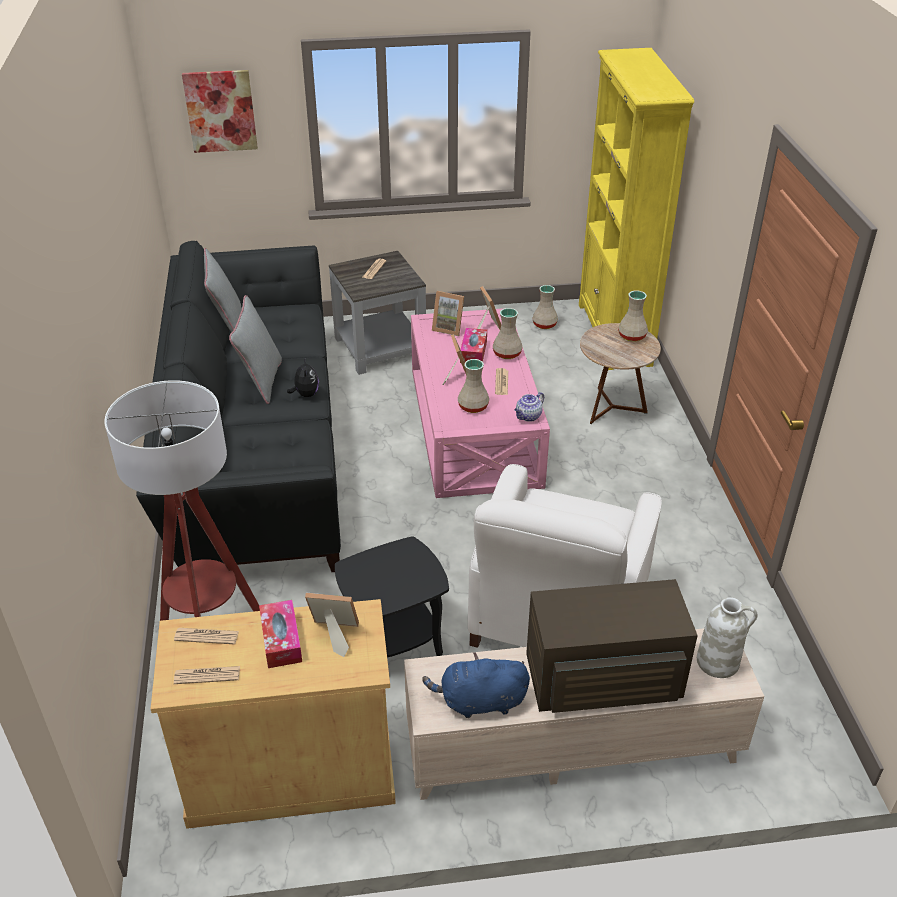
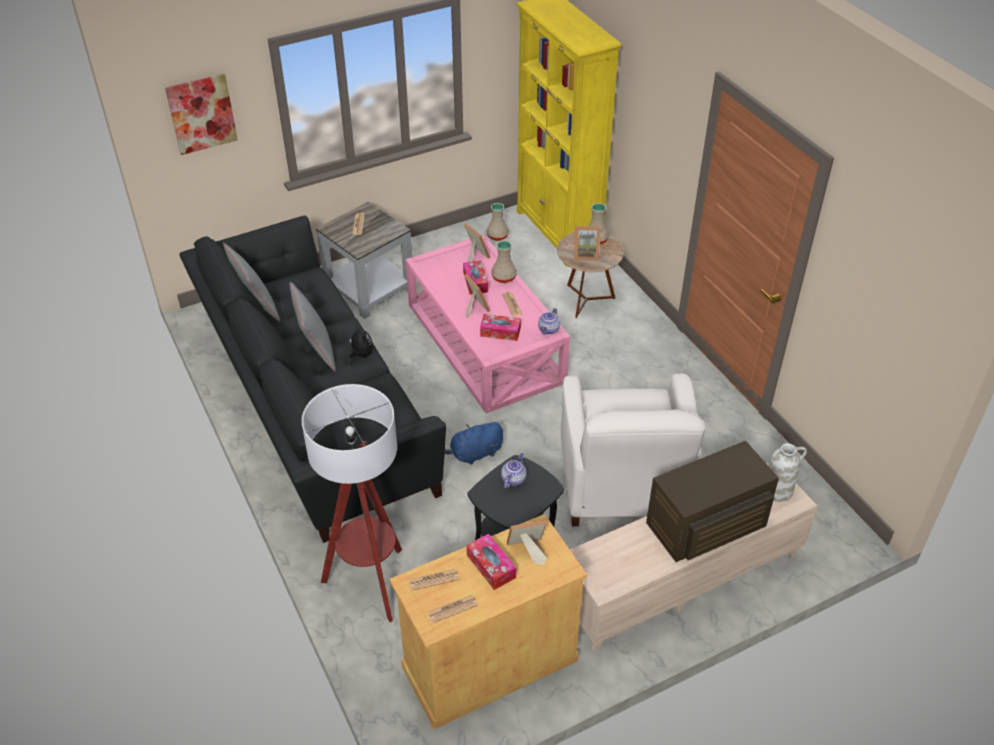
camera: 20 degrees left, 5 degrees up
blue plush toy [422,652,530,718] -> blue plush toy moved to [445,422,503,465]
picture frame [432,291,464,336] -> picture frame moved to [574,226,600,261]
beige vase [458,359,489,413] -> tissue box [480,314,521,341]
none -> teapot [501,453,527,488]

